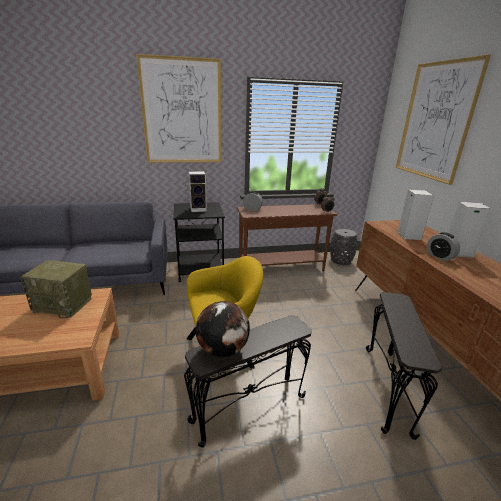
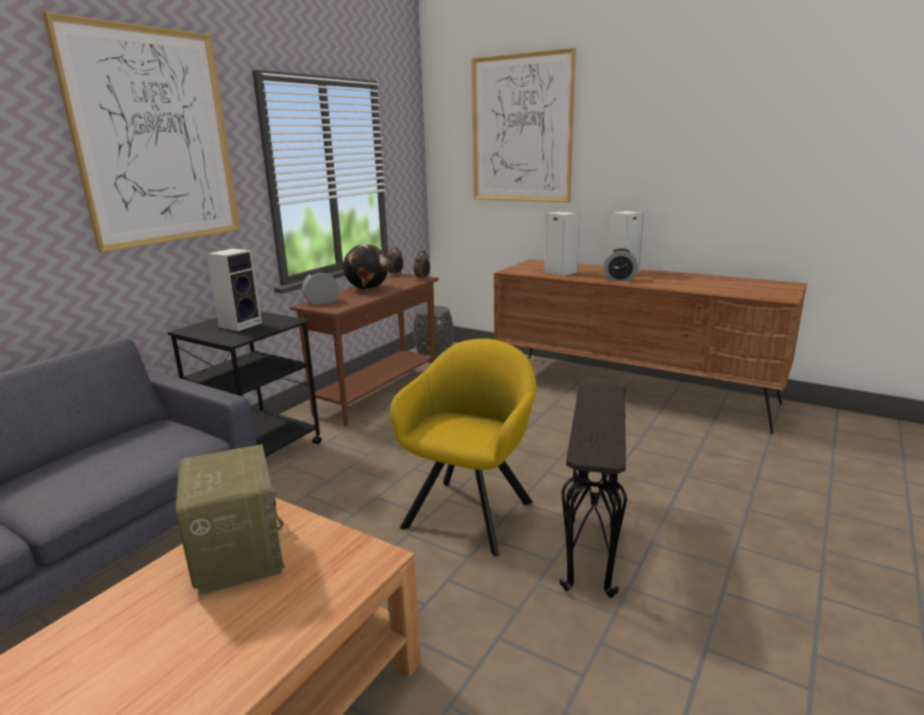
camera: 45 degrees left, 5 degrees down
radio [20,260,92,319] -> radio turned 75 degrees counterclockwise [175,444,285,595]
globe [195,301,250,357] -> globe moved to [343,244,388,290]
black side table [366,292,442,440] -> none

